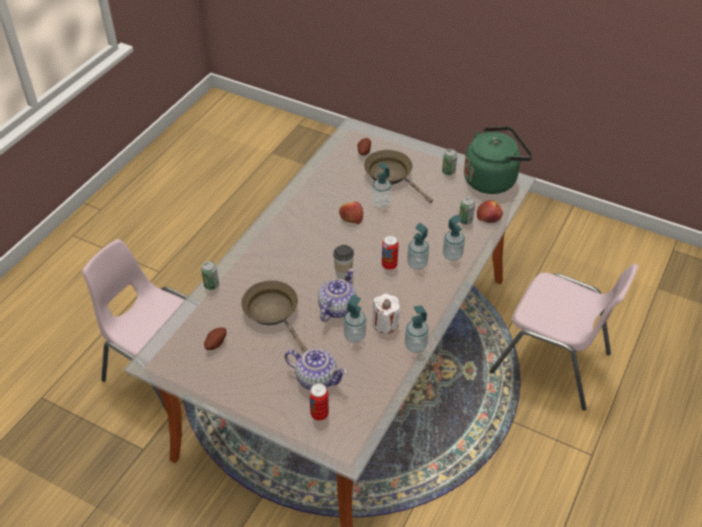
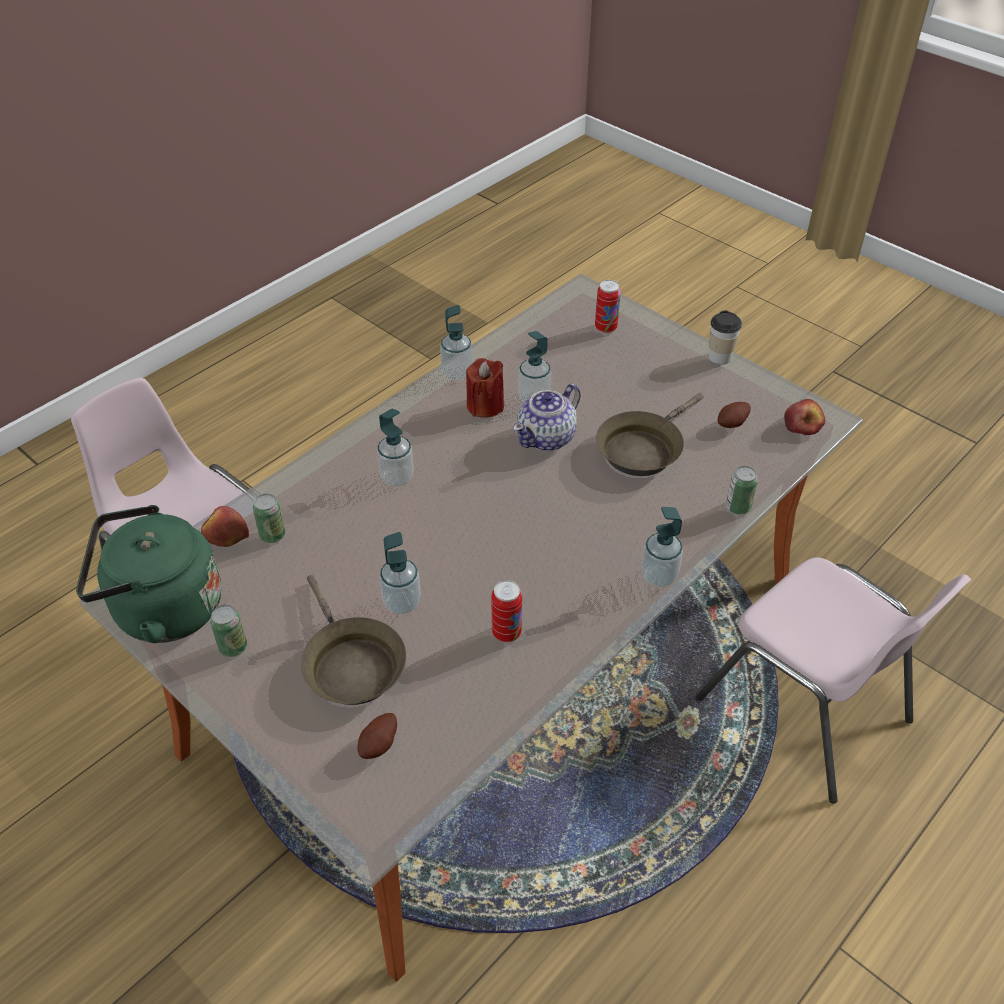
camera: 165 degrees left, 0 degrees up
brown frying pan [241,280,308,352] -> brown frying pan turned 60 degrees clockwise [596,393,703,476]
teapot [285,349,348,390] -> none
cup [333,245,354,279] -> cup moved to [709,311,742,364]
apple [339,201,363,224] -> apple moved to [784,399,826,435]
white candle [372,294,401,333] -> red candle [466,358,504,418]
can [382,235,399,270] -> can moved to [491,580,522,642]
soap dispenser [443,214,465,261] -> soap dispenser moved to [641,507,683,587]

